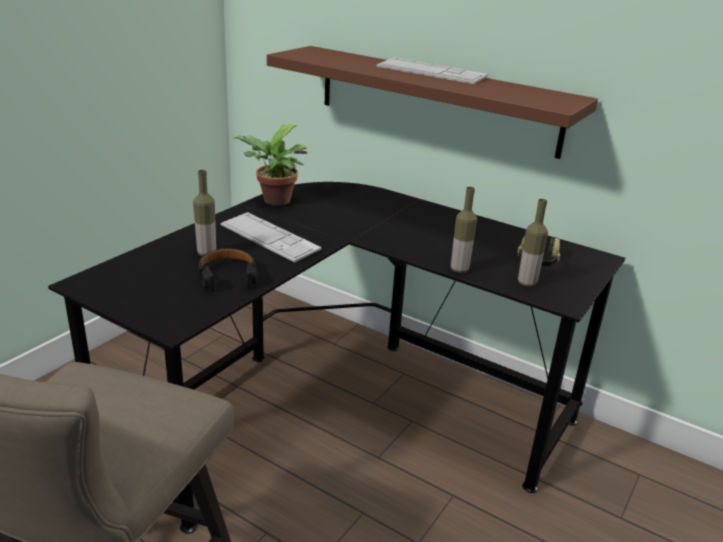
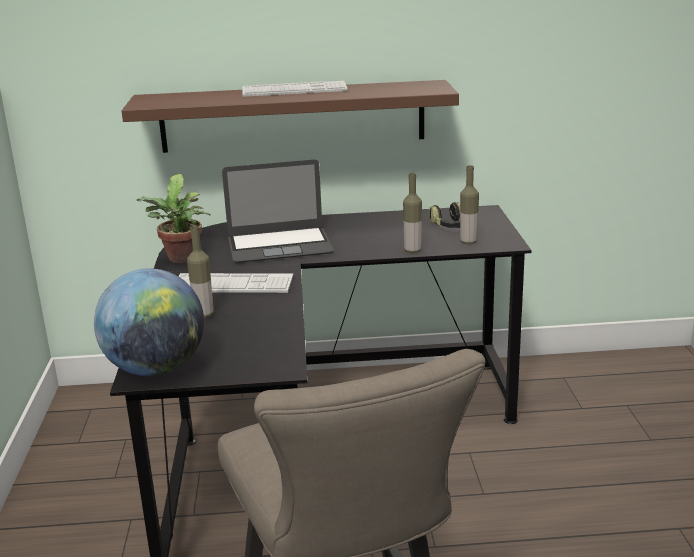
camera: 35 degrees left, 5 degrees down
black headphones [198,248,256,291] -> none
none -> globe [94,268,204,376]
none -> laptop [222,160,334,263]

